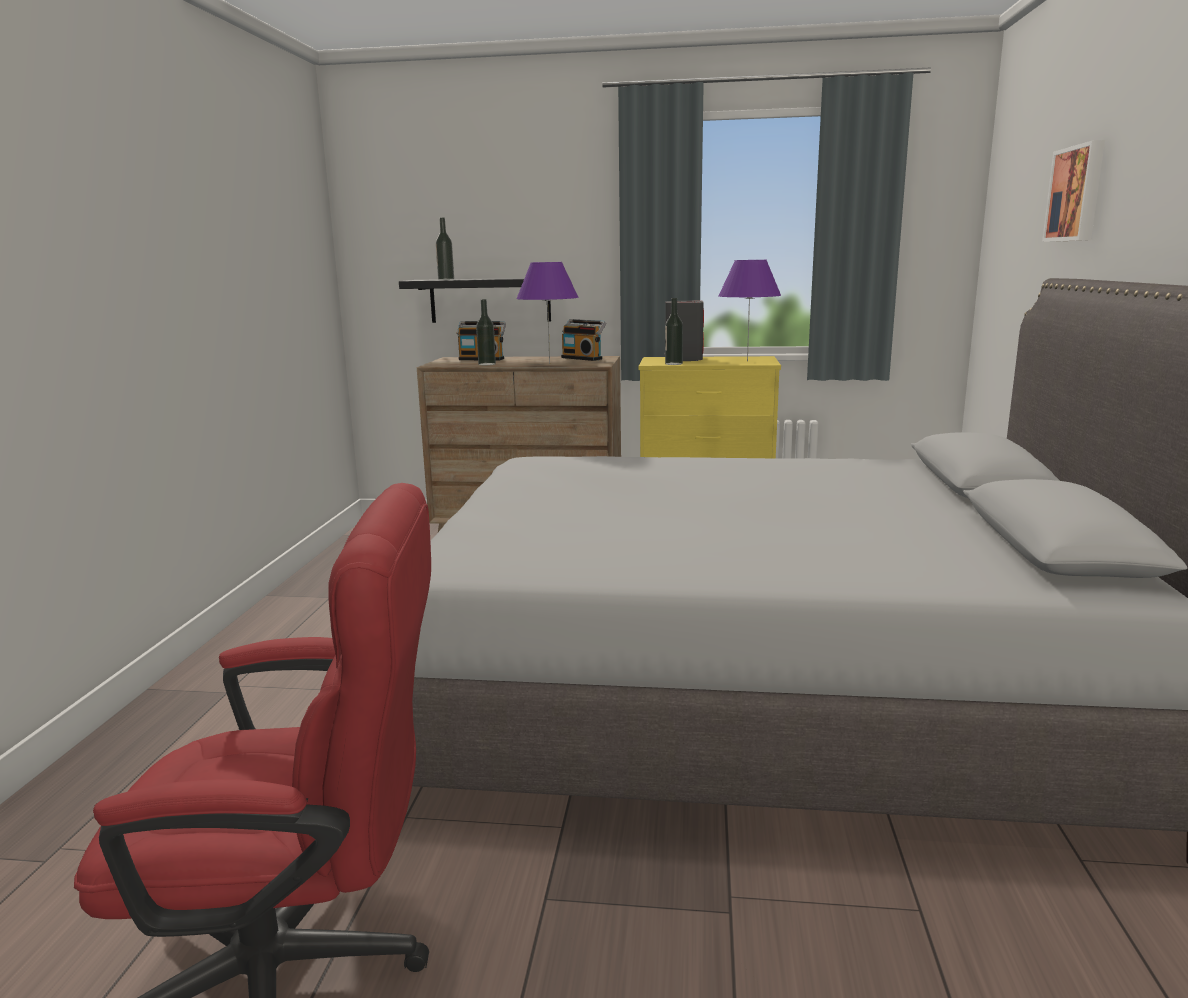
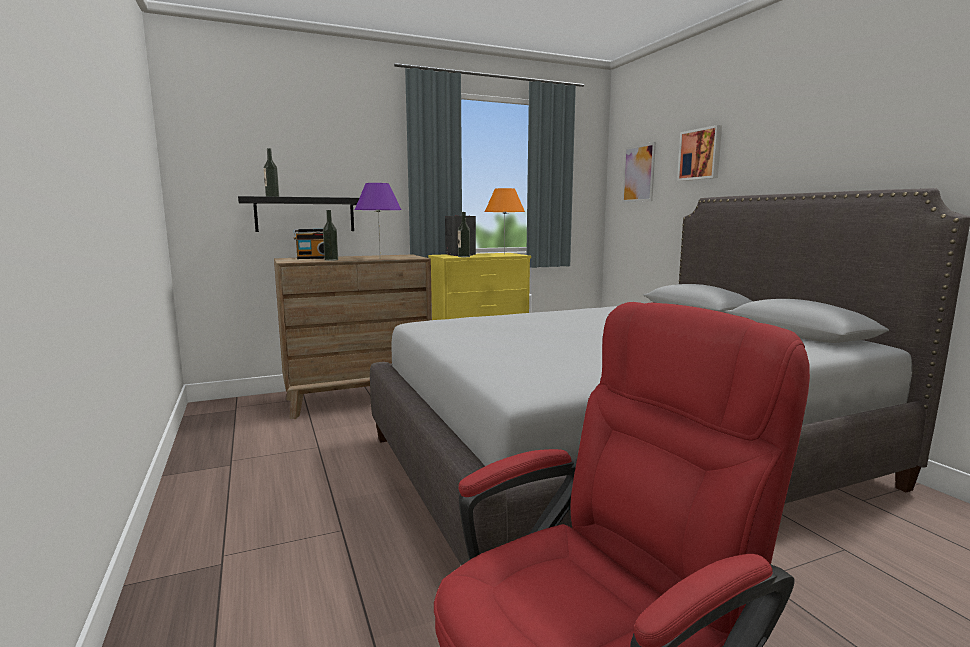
camera: 30 degrees left, 5 degrees down
radio [561,319,606,361] -> none
purple table lamp [718,260,781,361] -> orange table lamp [485,188,525,255]
none -> picture [622,142,656,202]

